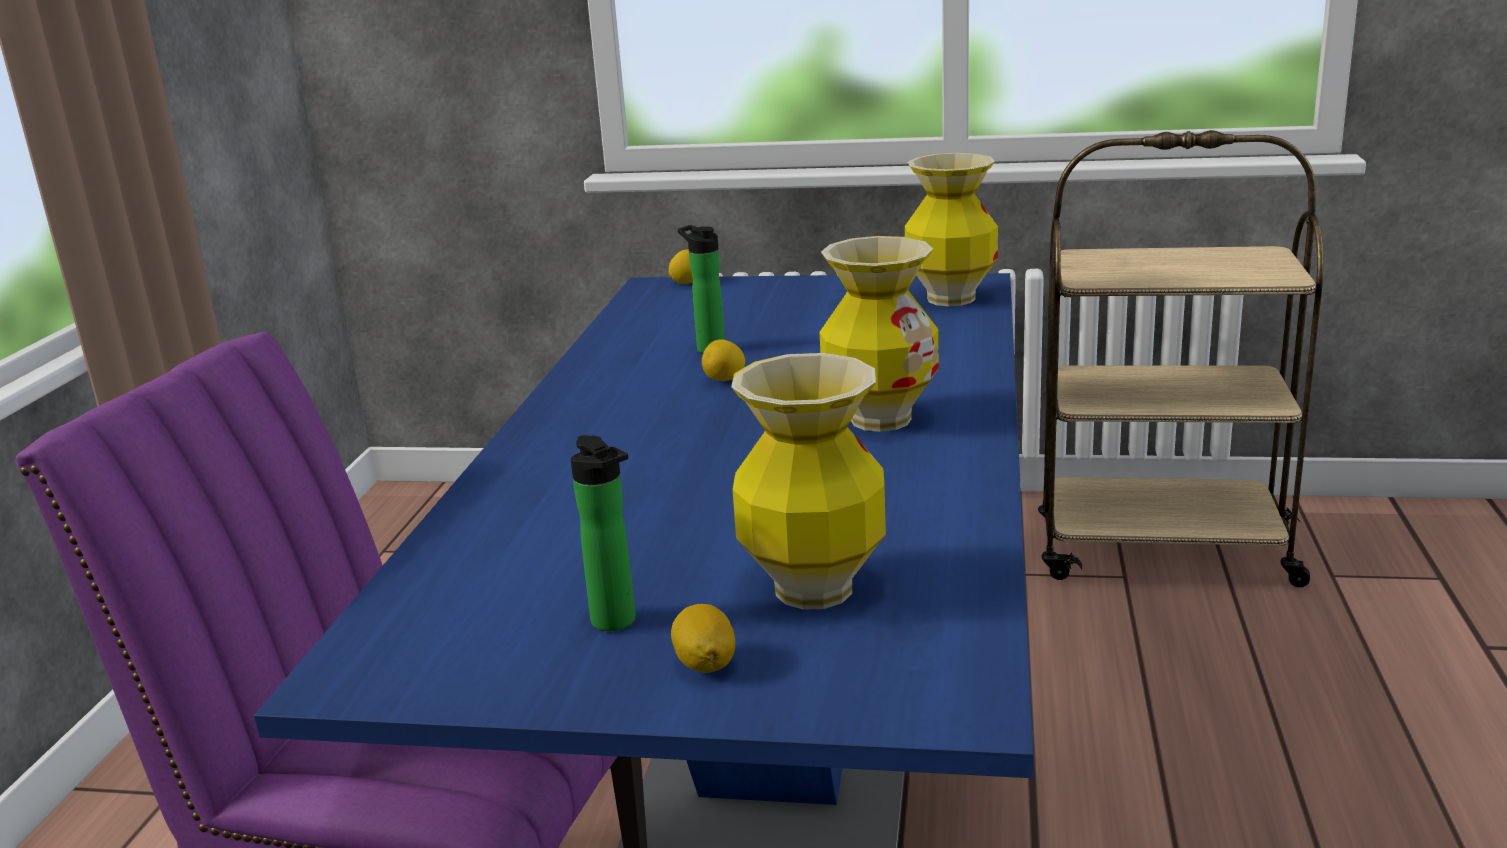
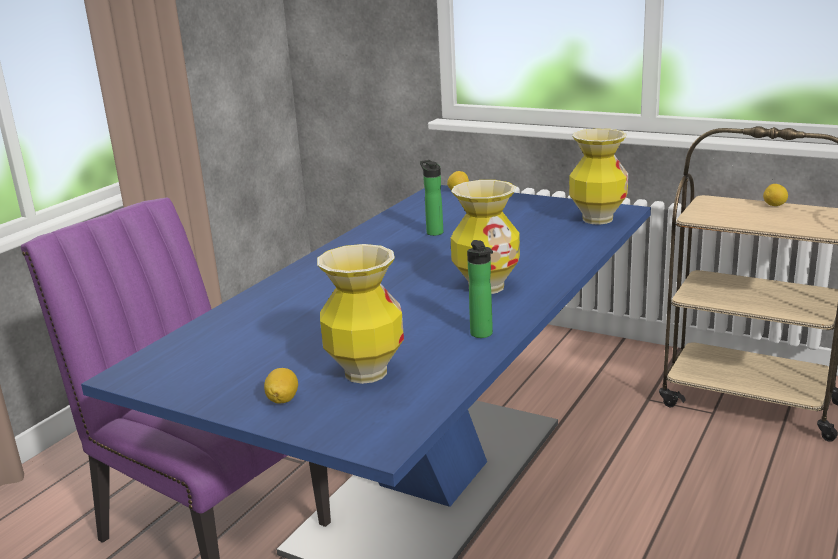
camera: 20 degrees right, 0 degrees up
bottle [571,435,636,631] -> bottle moved to [467,240,493,338]
lemon [702,340,745,381] -> lemon moved to [763,184,788,206]

